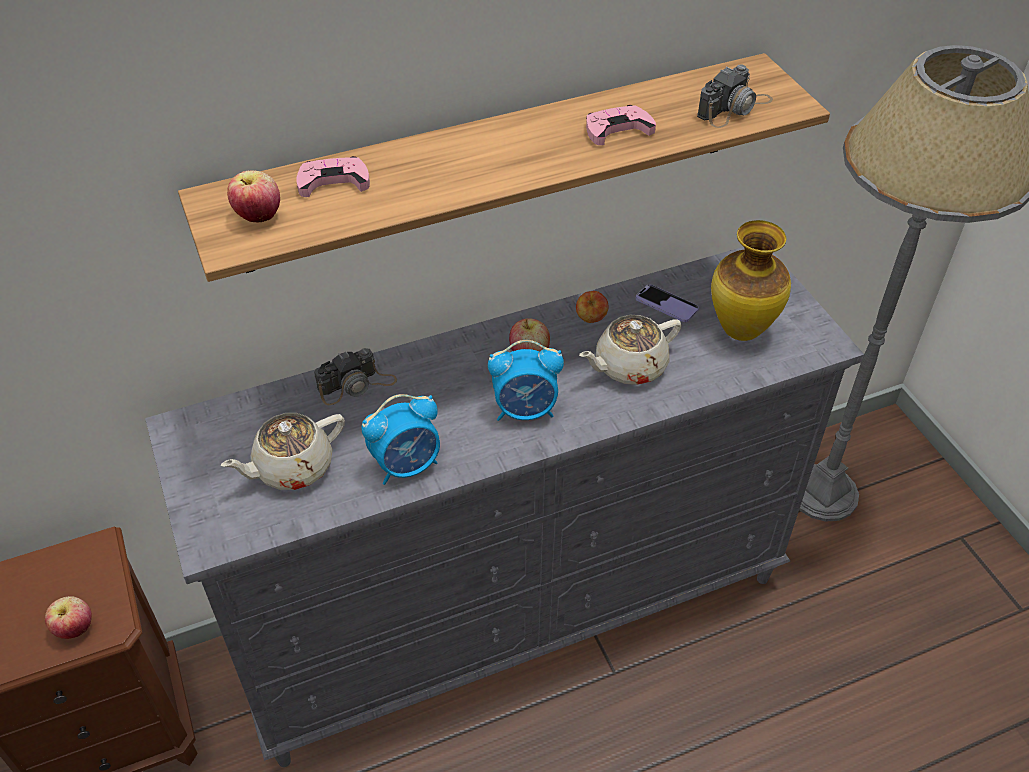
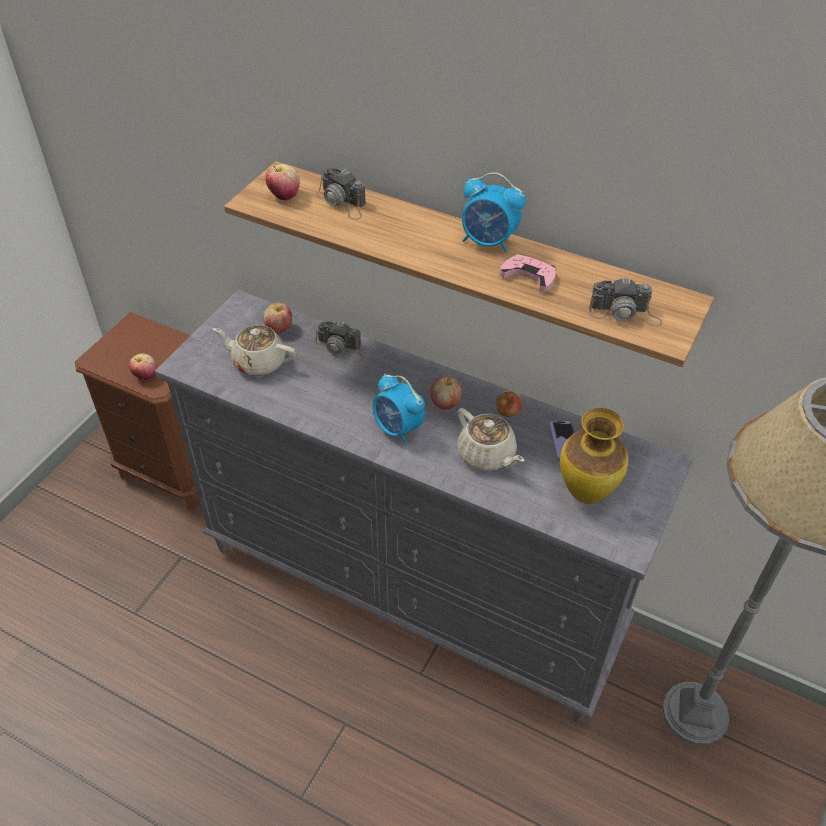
camera: 50 degrees right, 0 degrees up
pink game controller [296,156,370,197] -> camera [316,168,366,220]
alarm clock [361,394,440,485] -> alarm clock moved to [462,172,526,253]
beige teapot [579,315,682,385] -> beige teapot turned 150 degrees counterclockwise [457,408,524,471]
none -> apple [263,303,292,333]

